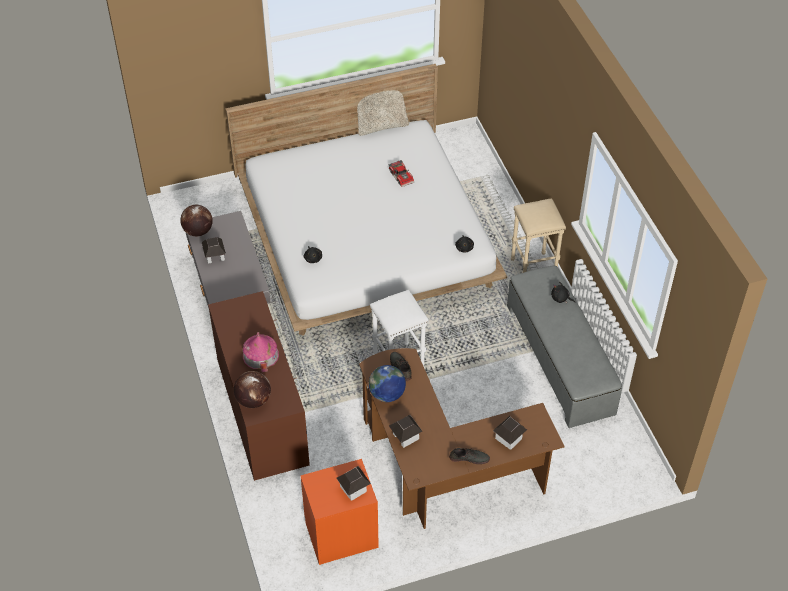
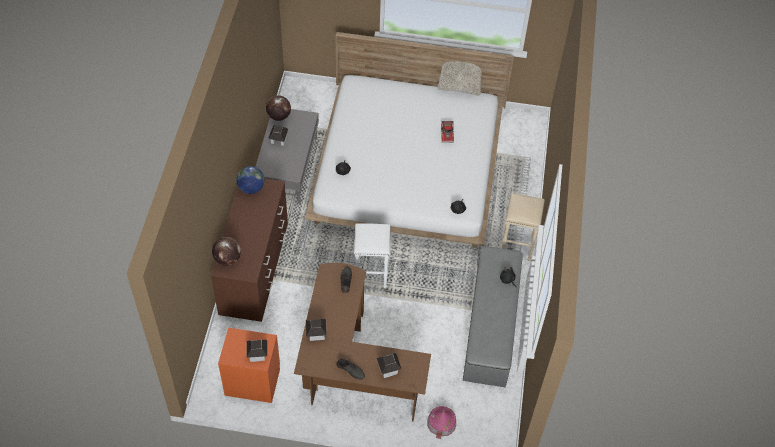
camera: 25 degrees right, 5 degrees up
toy house [243,332,279,372] -> toy house moved to [427,406,456,439]
globe [369,365,406,402] -> globe moved to [236,166,264,194]

